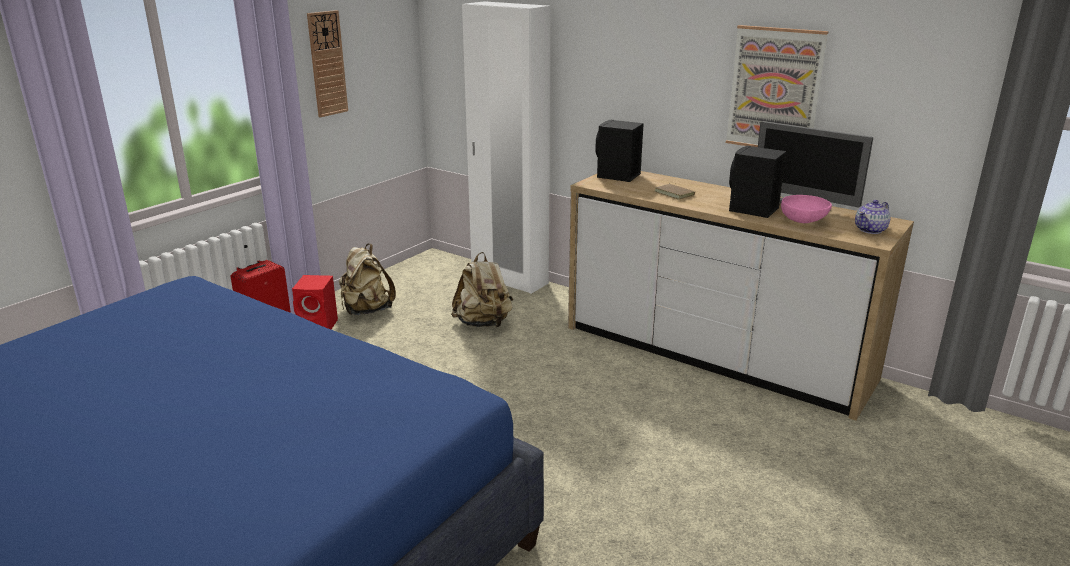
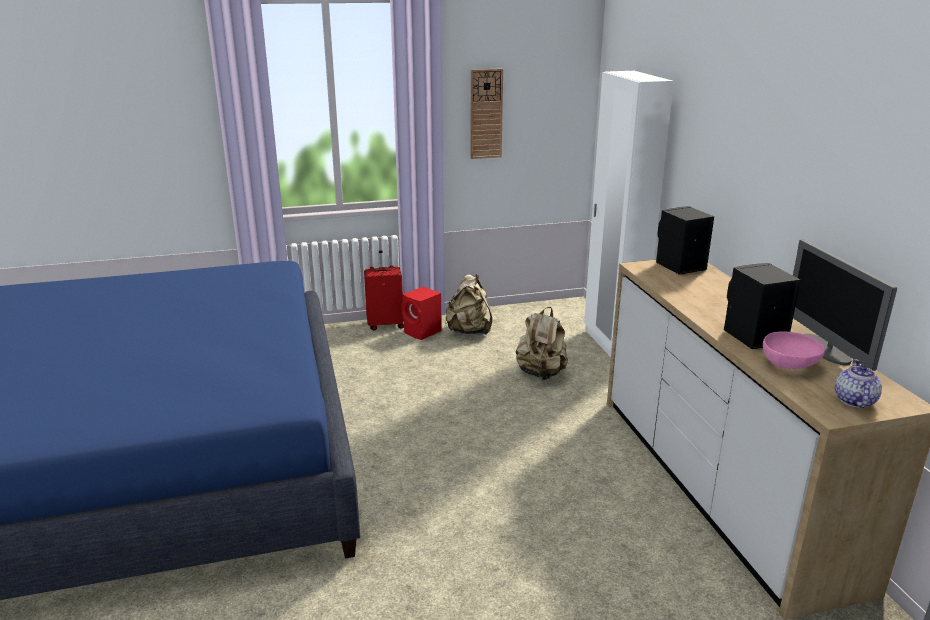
camera: 40 degrees right, 0 degrees up
brown book [655,182,695,200] -> none
picture [726,25,829,147] -> none
teapot [855,200,891,234] -> teapot turned 105 degrees clockwise [835,359,882,408]

